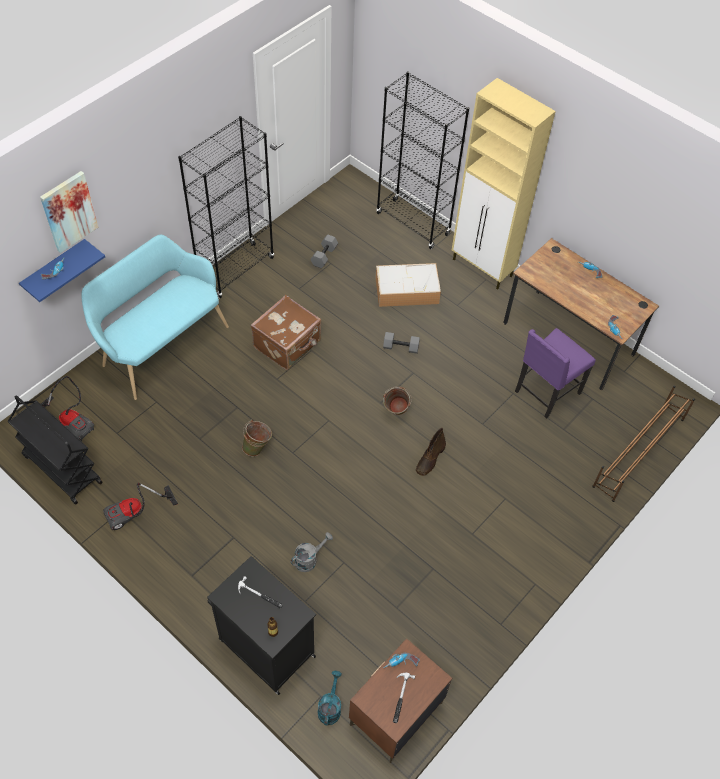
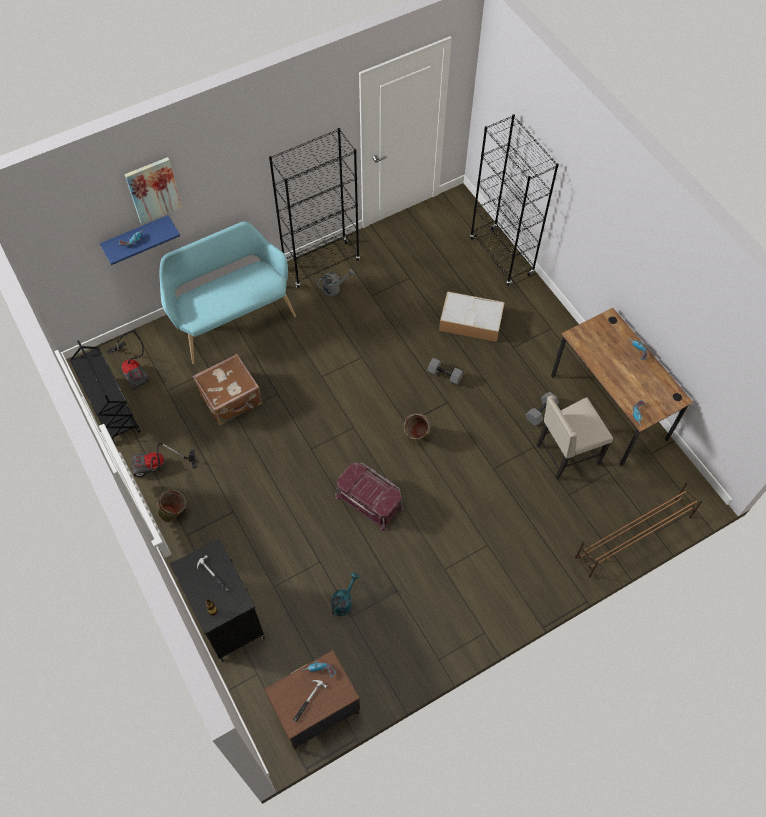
camera: 20 degrees right, 5 degrees up
green bucket [242,420,272,457] -> green bucket moved to [157,489,186,522]
brown suitcase [251,295,321,370] -> brown suitcase moved to [193,354,262,426]
grey watering can [291,532,333,572] -> grey watering can moved to [317,269,355,296]
grey dumbbell [310,234,338,268] -> grey dumbbell moved to [526,392,559,426]
turquoise watering can [318,671,342,726] -> turquoise watering can moved to [331,573,359,616]
brown boot [416,428,446,476] -> none
beige cabinet [452,78,556,290] -> none
purple chair [515,328,596,419] -> beige chair [536,396,613,480]
none -> red storage box [335,463,404,531]

